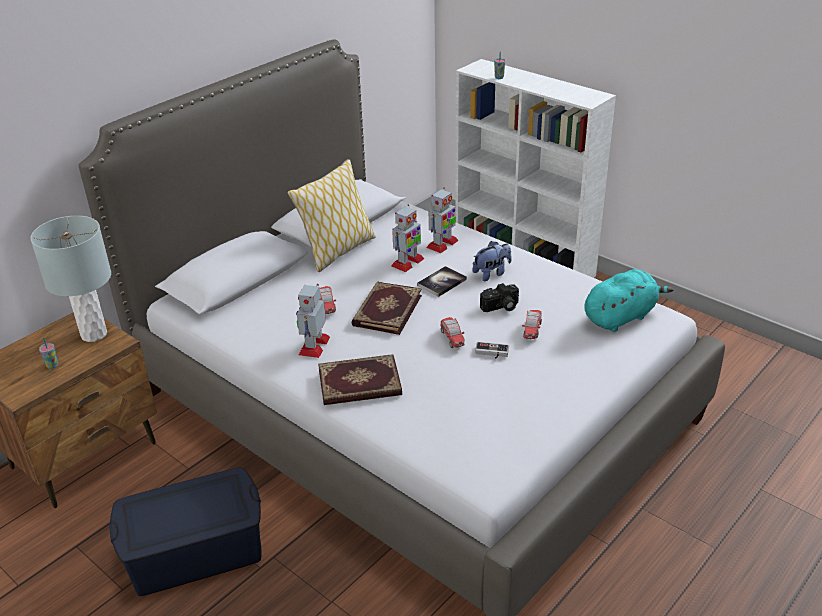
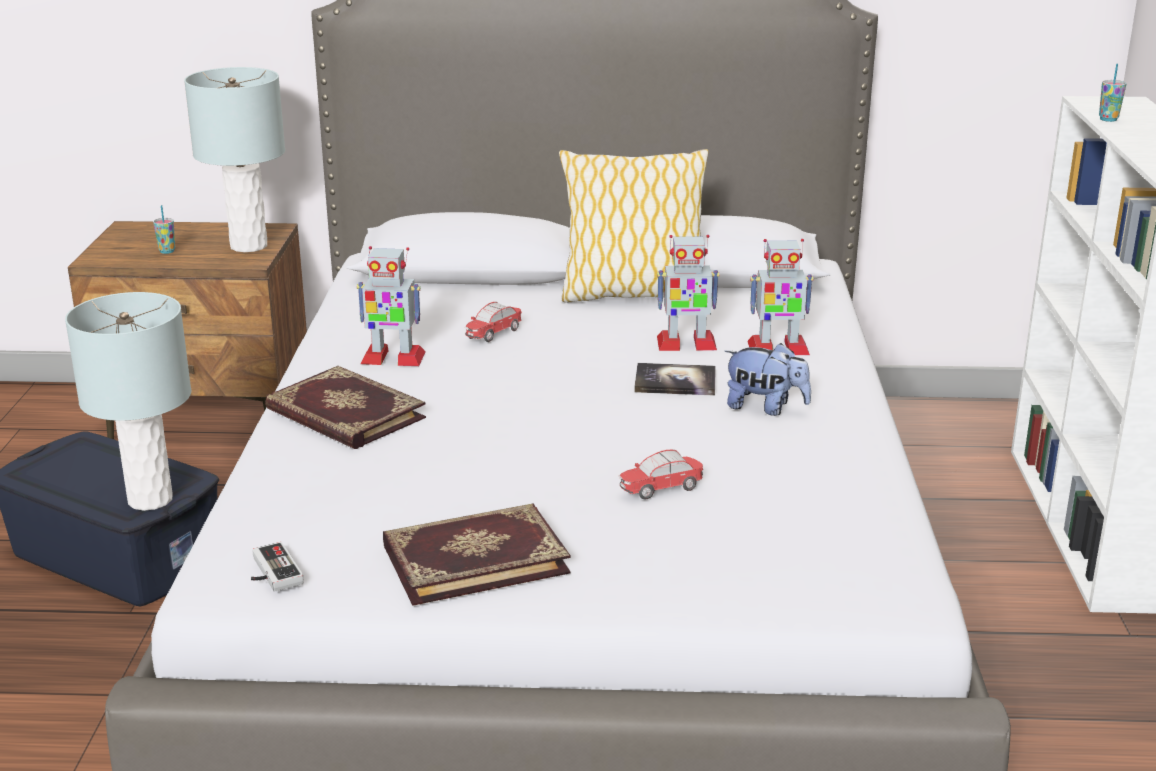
camera: 50 degrees right, 10 degrees down
toy robot [296,284,330,358] -> toy robot turned 150 degrees counterclockwise [357,246,426,366]
book [351,282,422,335] -> book moved to [383,504,571,606]
toy car [440,317,465,348] -> none
game controller [475,342,509,359] -> game controller moved to [251,542,304,592]
camera [480,283,519,312] -> none
turquoise plush toy [584,269,673,332] -> none
none -> grey table lamp [65,292,191,511]

